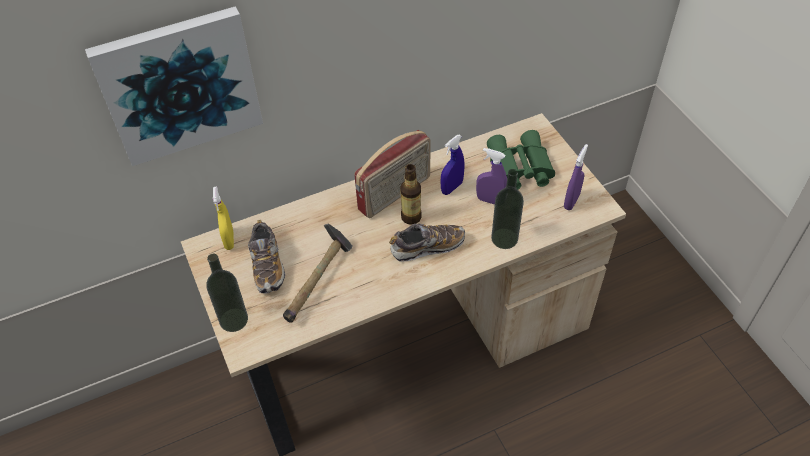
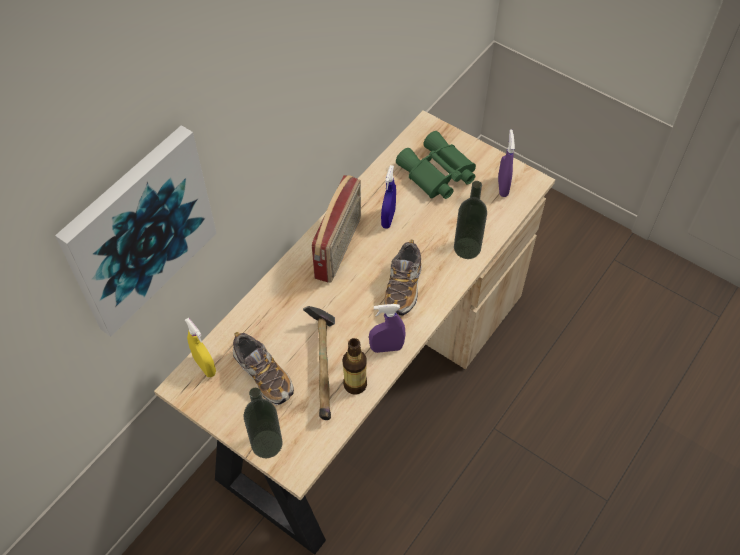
camera: 30 degrees left, 5 degrees up
shoe [389,223,465,262] -> shoe turned 150 degrees clockwise [384,240,421,316]
bottle [400,164,422,225] -> bottle moved to [343,338,367,395]
purple spray bottle [476,148,507,204] -> purple spray bottle moved to [369,304,406,353]

